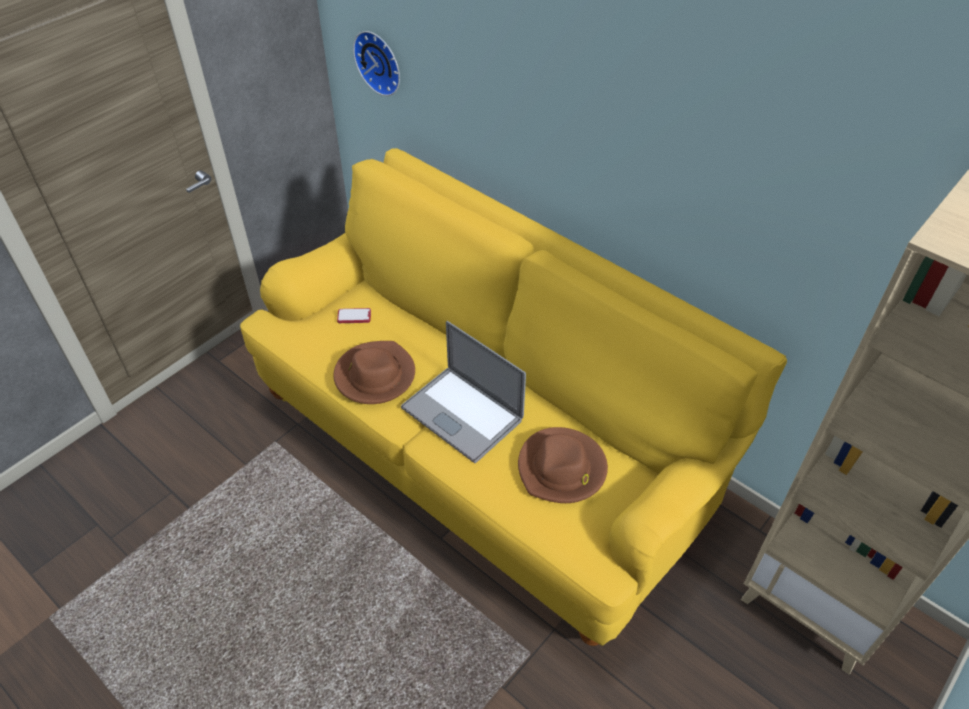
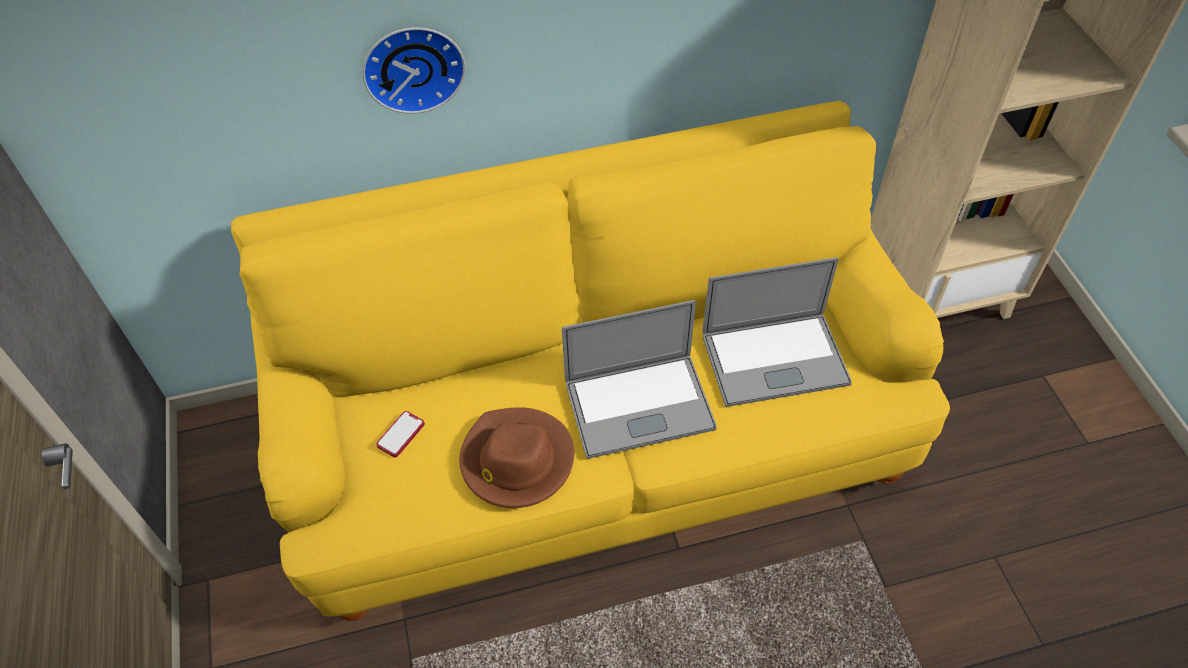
camera: 55 degrees left, 5 degrees up
wall clock [353,31,400,96] -> wall clock moved to [362,27,466,114]
brown hat [518,427,608,503] -> laptop [702,257,852,407]

